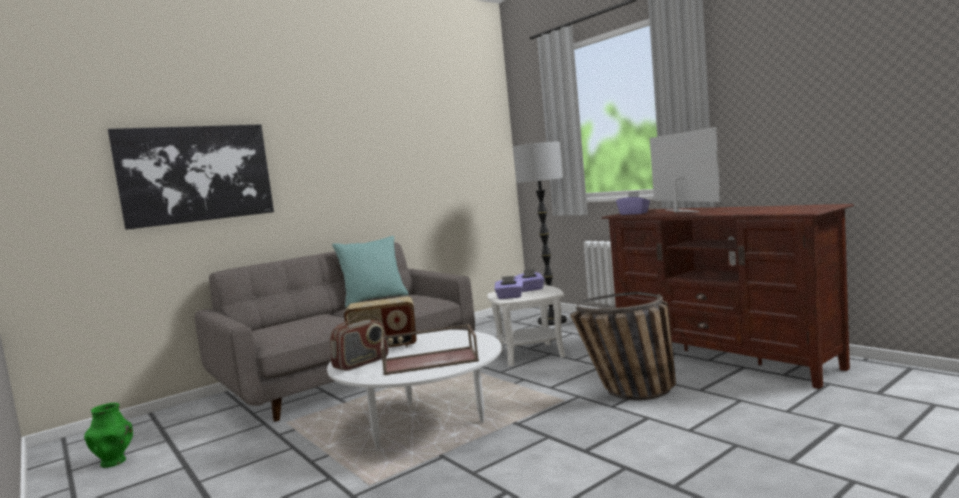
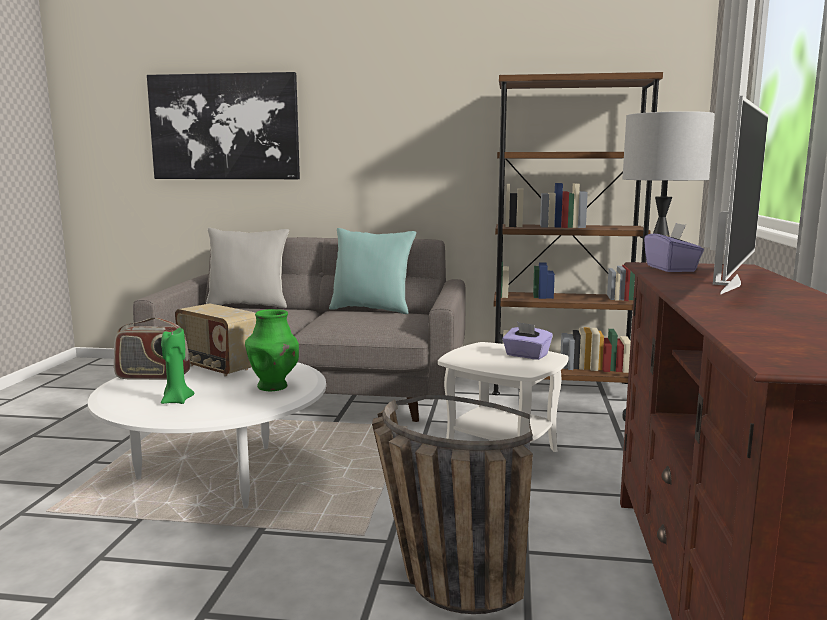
camera: 45 degrees right, 5 degrees up
green vase [84,403,133,468] -> green vase moved to [245,309,299,391]
brown tray [381,324,479,375] -> green candle [161,328,194,404]
purple tissue box [495,276,523,299] -> none
none -> grey pillow [206,228,289,308]
none -> brown bookcase [492,72,663,395]

